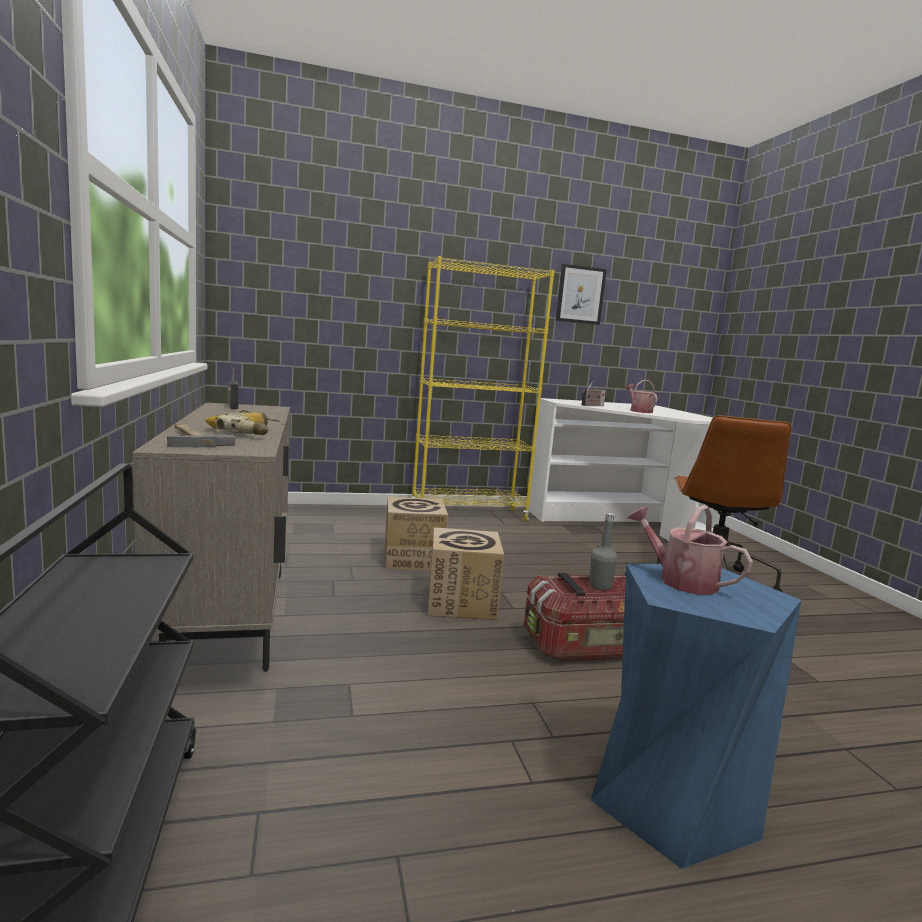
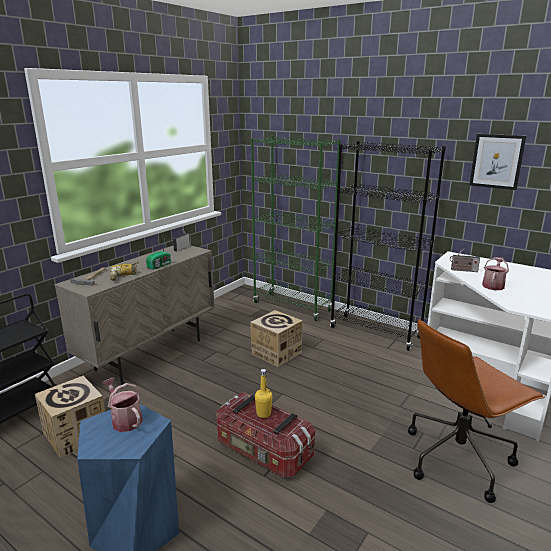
camera: 50 degrees right, 10 degrees up
yellow bookcase [411,256,555,522] -> black bookcase [330,141,446,351]
cardboard box [428,527,504,620] -> cardboard box moved to [35,376,105,459]
grey bottle [590,513,618,590] -> yellow bottle [255,369,273,418]
watering can [628,505,753,595] -> watering can turned 45 degrees counterclockwise [102,378,143,432]
none -> radio [146,239,171,270]
none -> green bookcase [251,136,341,321]

